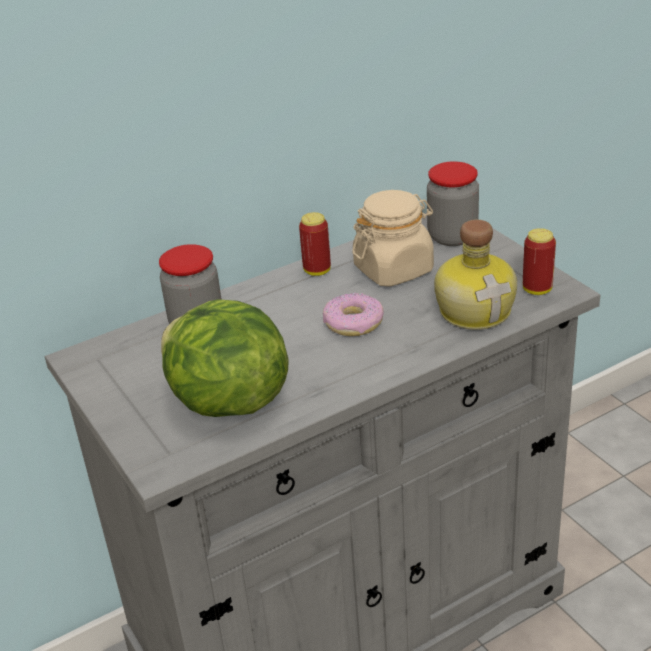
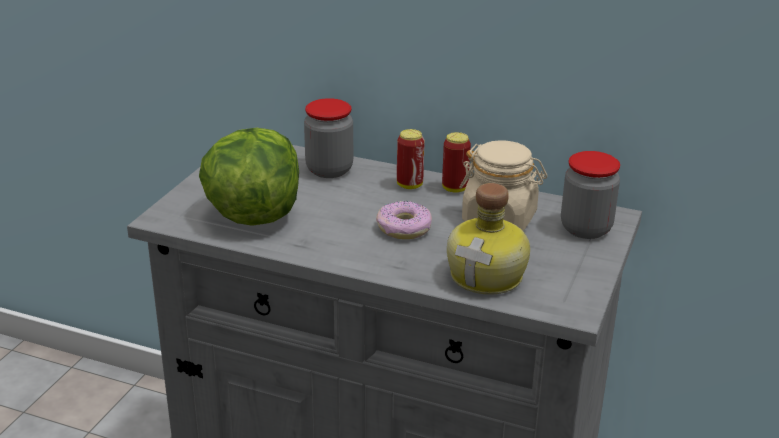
camera: 50 degrees right, 5 degrees down
can [523,228,556,295] -> can moved to [397,129,425,189]

